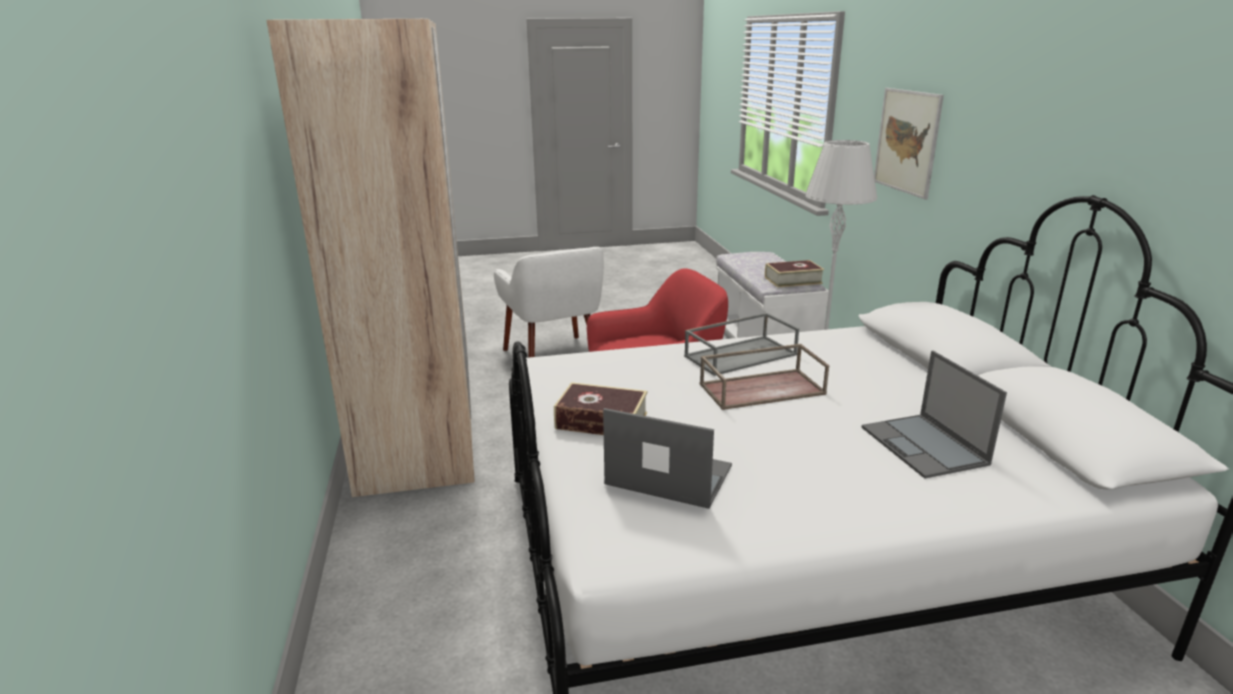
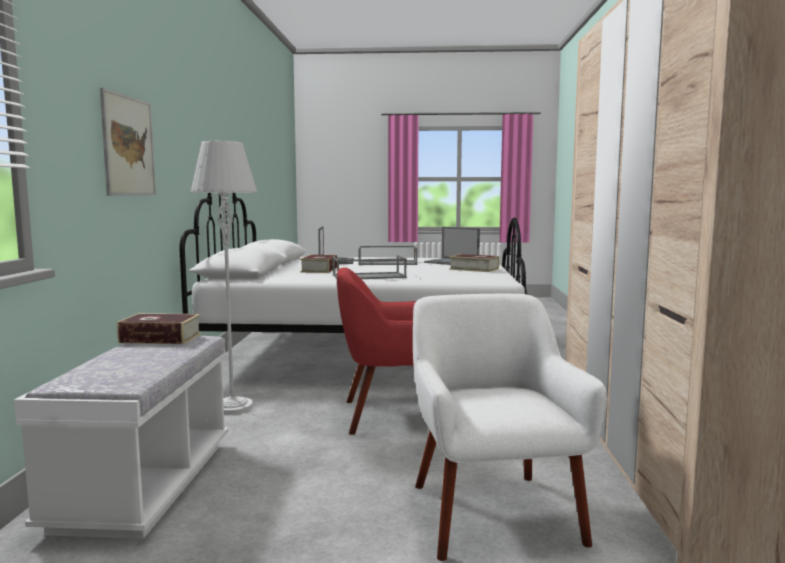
camera: 165 degrees left, 15 degrees down
brown tray [700,344,829,410] -> none
none -> book [300,254,338,273]
none -> grey tray [358,246,417,265]

